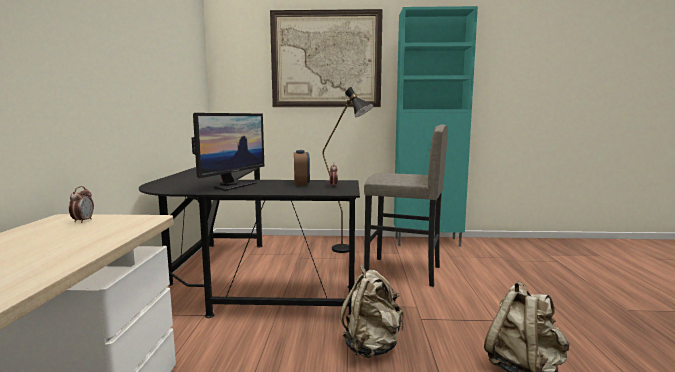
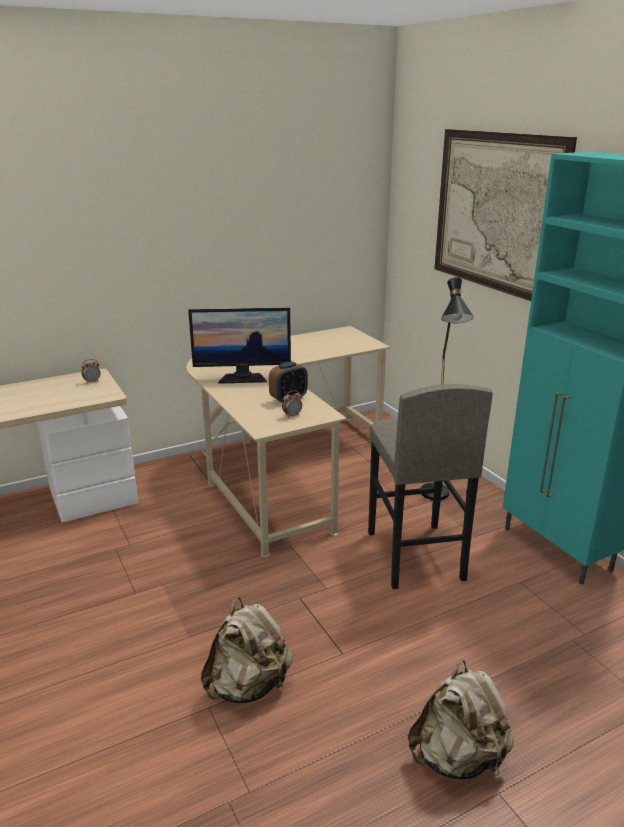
camera: 60 degrees right, 15 degrees up
black desk [139,167,360,318] -> beige desk [187,326,390,558]
beige backpack [340,265,404,358] -> beige backpack moved to [408,659,514,779]

